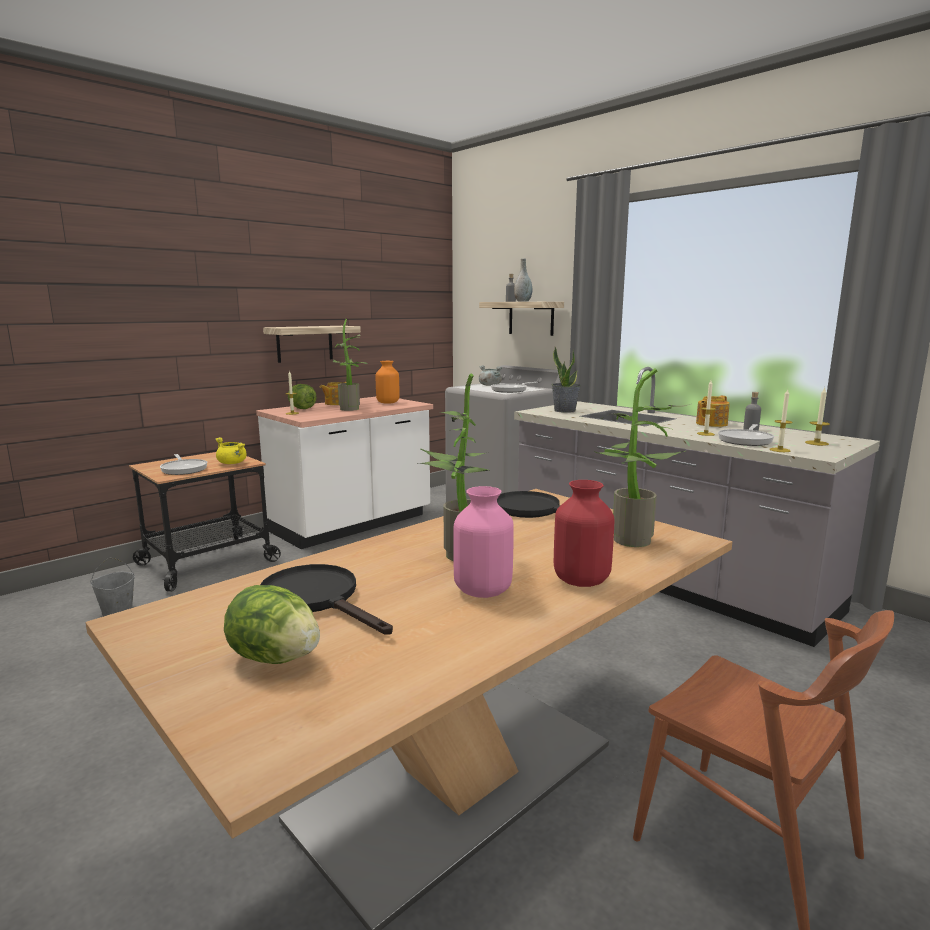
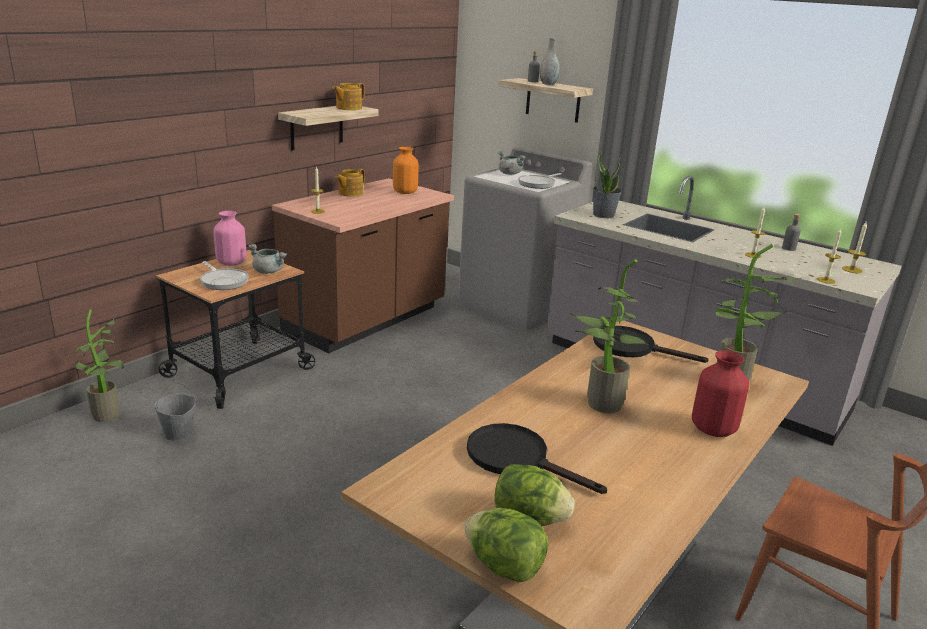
camera: 10 degrees left, 10 degrees up
yellow cooking pot [215,437,247,464] -> grey cooking pot [248,244,287,274]
white counter [256,397,433,549] -> brown counter [272,178,454,353]
lettuce [288,384,317,409] -> lettuce moved to [465,508,548,582]
potted plant [333,319,367,411] -> potted plant moved to [75,309,124,422]
pink vase [453,486,514,598] -> pink vase moved to [213,211,246,266]
teapot [696,396,730,427] -> teapot moved to [332,83,364,110]
frying pan [718,424,774,446] -> none

